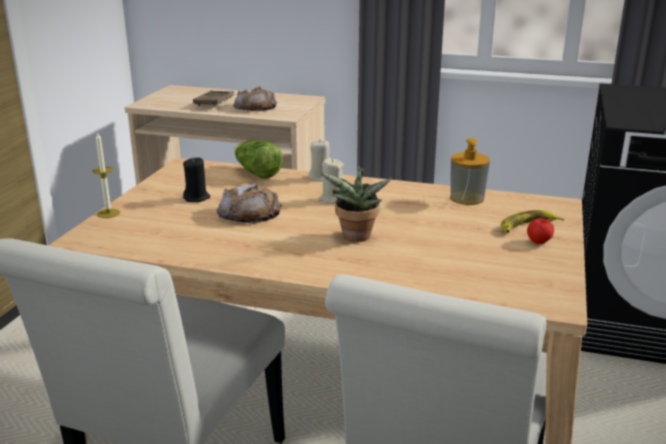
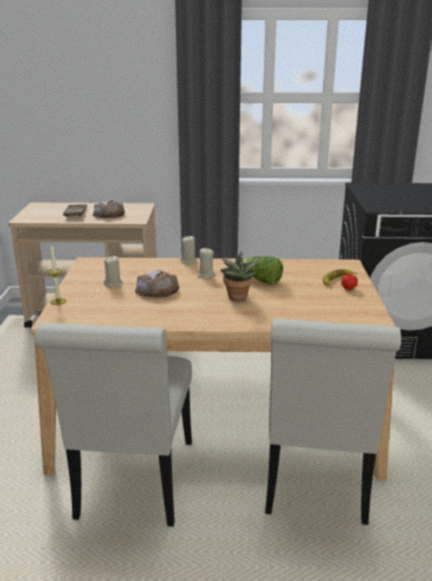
camera: 15 degrees left, 0 degrees up
black candle [183,157,210,202] -> beige candle [104,256,123,288]
lettuce [234,140,283,179] -> lettuce moved to [243,256,283,285]
soap dispenser [450,138,490,205] -> none

